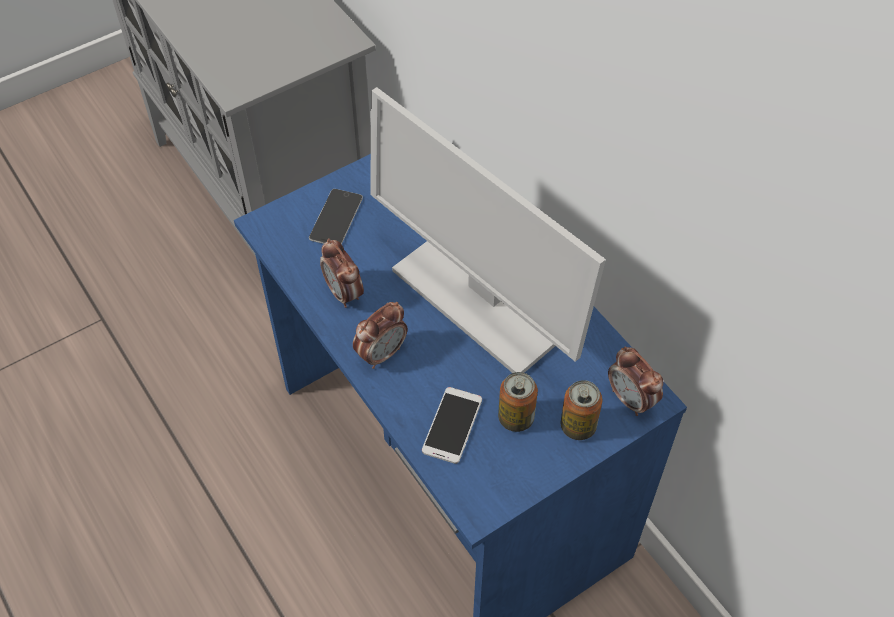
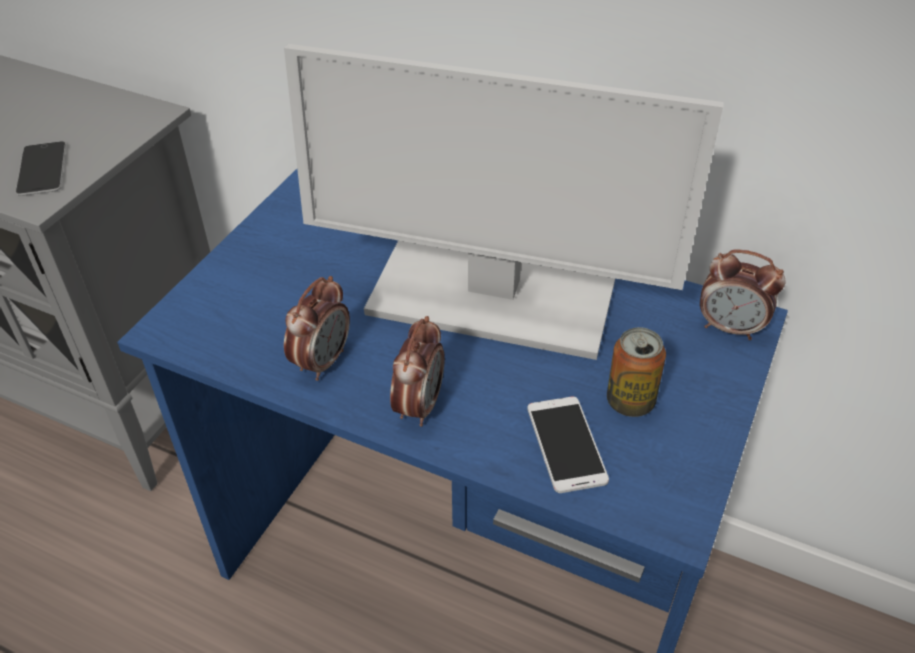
camera: 30 degrees left, 10 degrees down
phone [309,189,363,244] -> phone moved to [16,141,66,196]
alarm clock [320,238,364,308] -> alarm clock turned 90 degrees counterclockwise [284,276,350,381]
can [561,381,602,440] -> none

